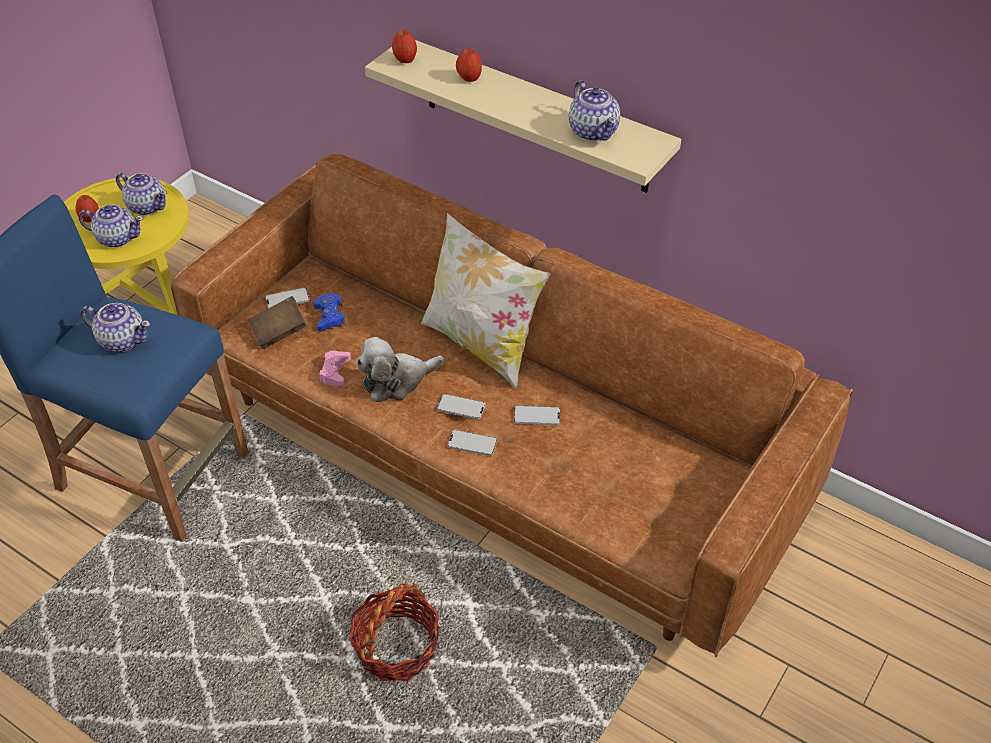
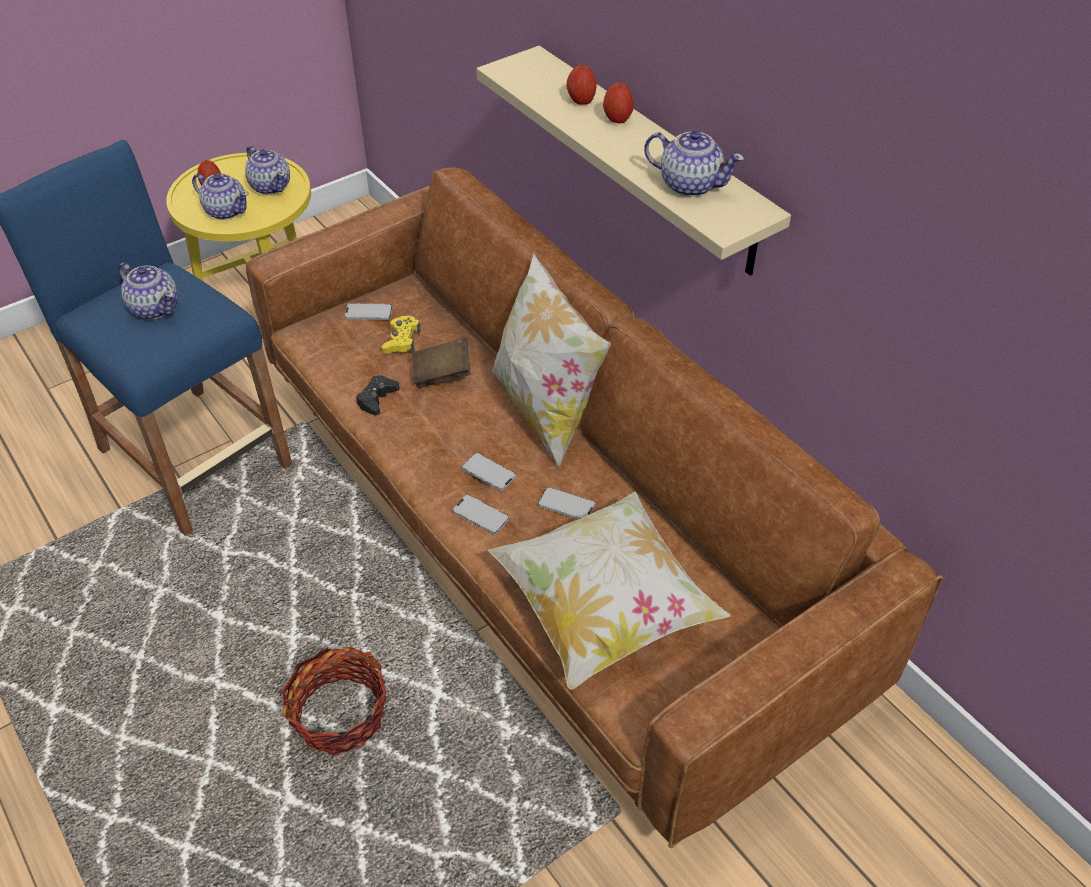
camera: 20 degrees right, 0 degrees up
brown book [248,296,307,349] -> brown book moved to [412,338,471,388]
blue game controller [313,293,346,332] -> yellow game controller [382,316,421,354]
pink game controller [319,350,351,386] -> black game controller [356,375,400,415]
plush toy [356,337,444,402] -> none
apple [392,30,417,63] -> apple moved to [603,82,634,124]
teapot [569,81,620,141] -> teapot turned 60 degrees counterclockwise [644,131,744,197]
none -> pillow [488,491,731,690]

